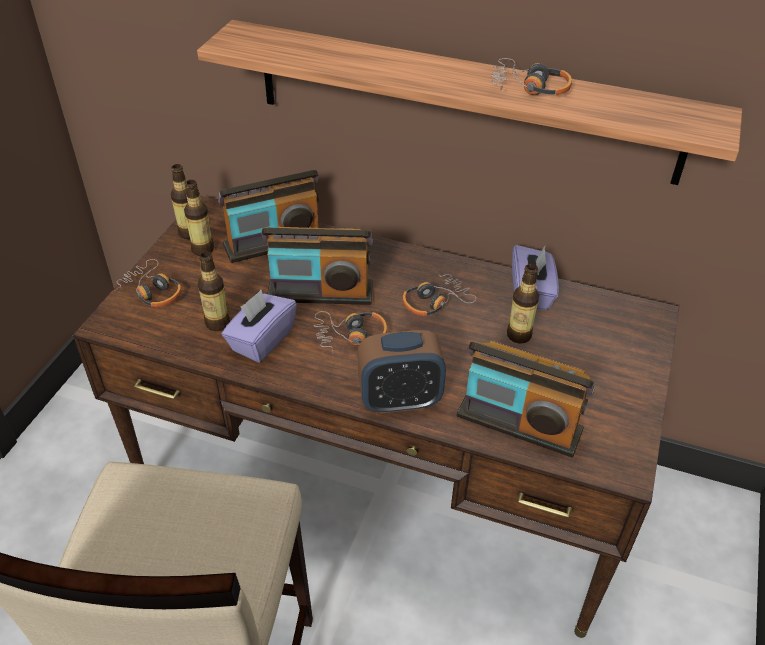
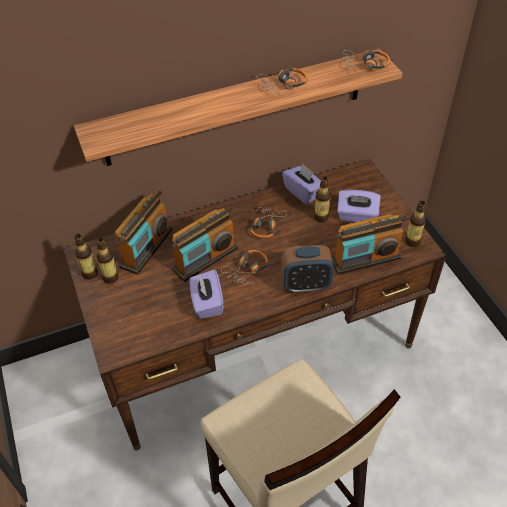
camera: 40 degrees left, 5 degrees up
headphones [114,259,181,307] -> headphones moved to [342,50,390,72]
bottle [198,252,230,331] -> bottle moved to [405,200,426,247]
alarm clock [358,330,446,414] -> alarm clock turned 45 degrees clockwise [281,245,334,293]
none -> purple tissue box [337,190,381,222]

